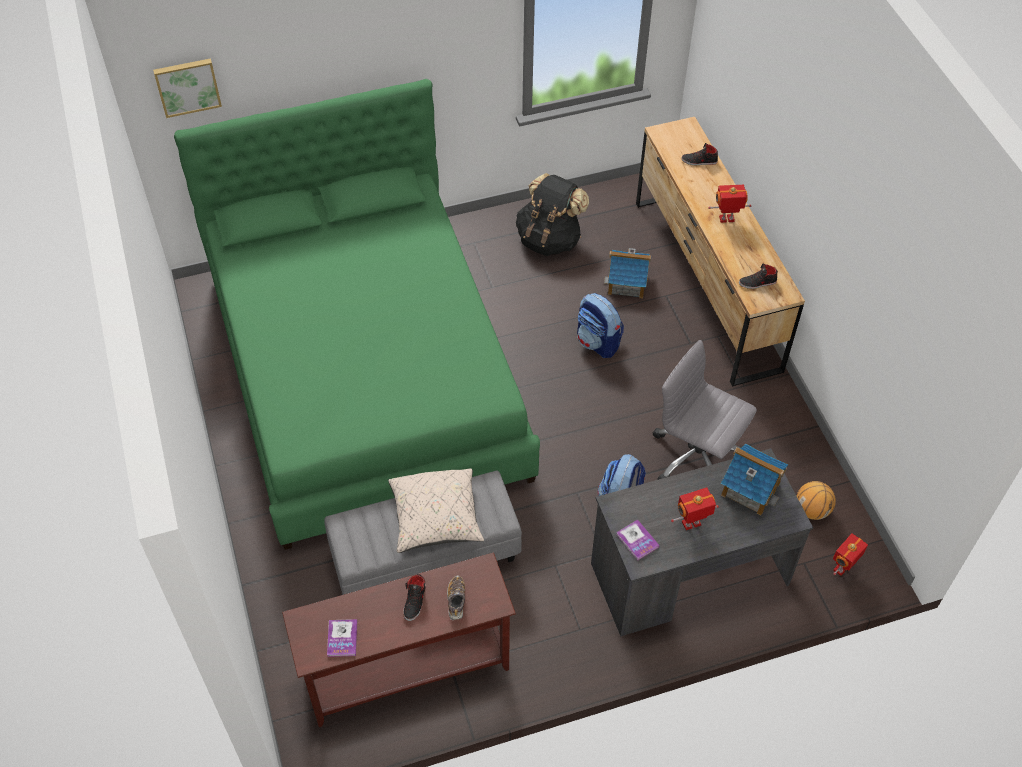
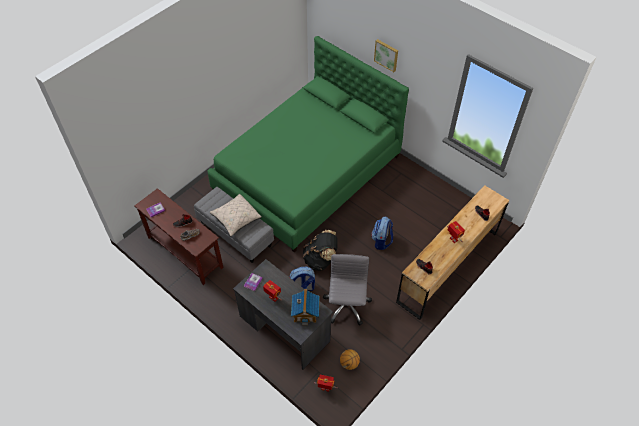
camera: 60 degrees right, 0 degrees up
picture [153,58,222,118] -> picture moved to [374,39,398,72]
black backpack [516,173,589,256] -> black backpack moved to [303,230,338,271]
toy house [604,248,651,299] -> none

